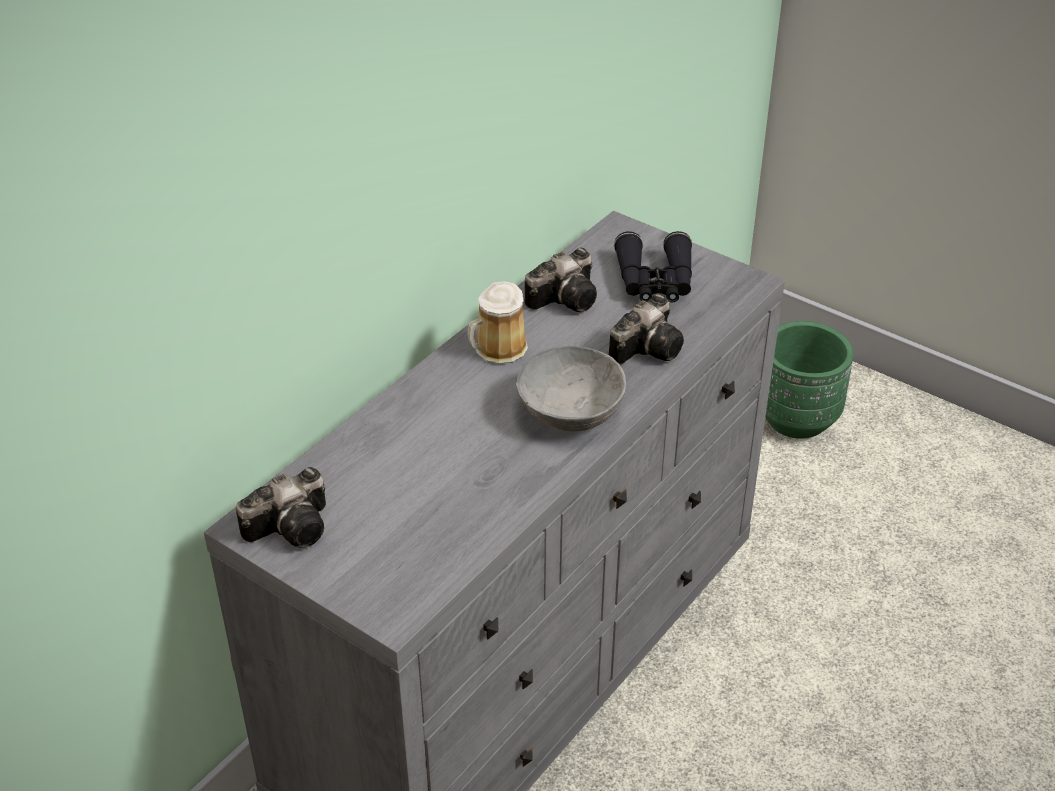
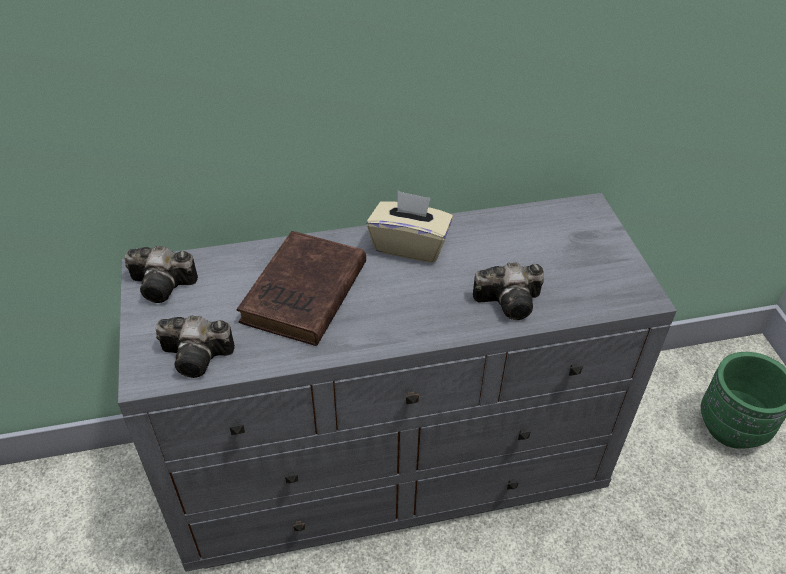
camera: 40 degrees right, 5 degrees up
mug [467,281,528,364] -> beige tissue box [367,190,453,263]
grey bowl [516,346,626,431] -> none
camera [524,248,597,312] -> camera moved to [156,315,235,378]
black binoculars [614,231,692,302] -> none
none -> brown book [237,231,366,346]

